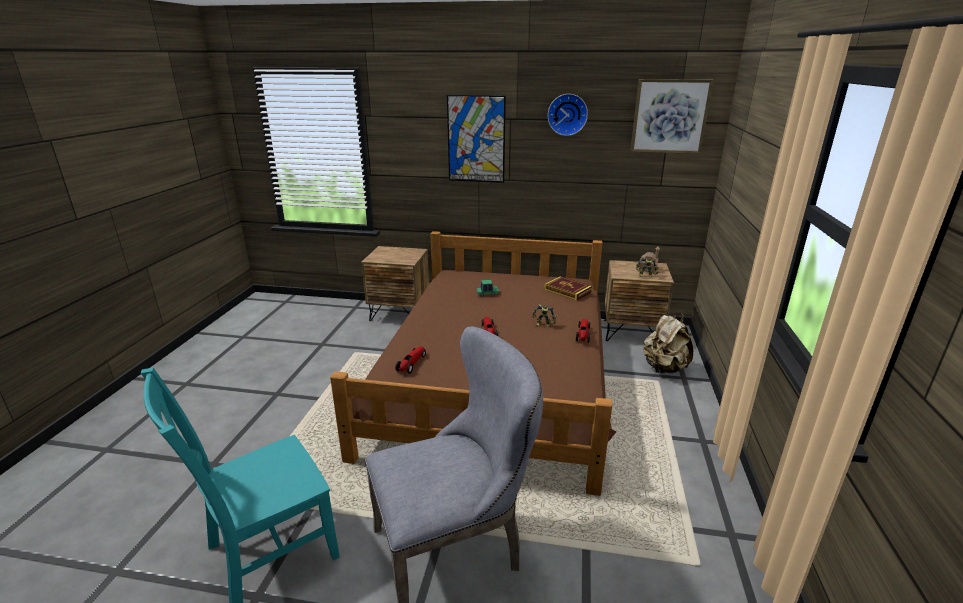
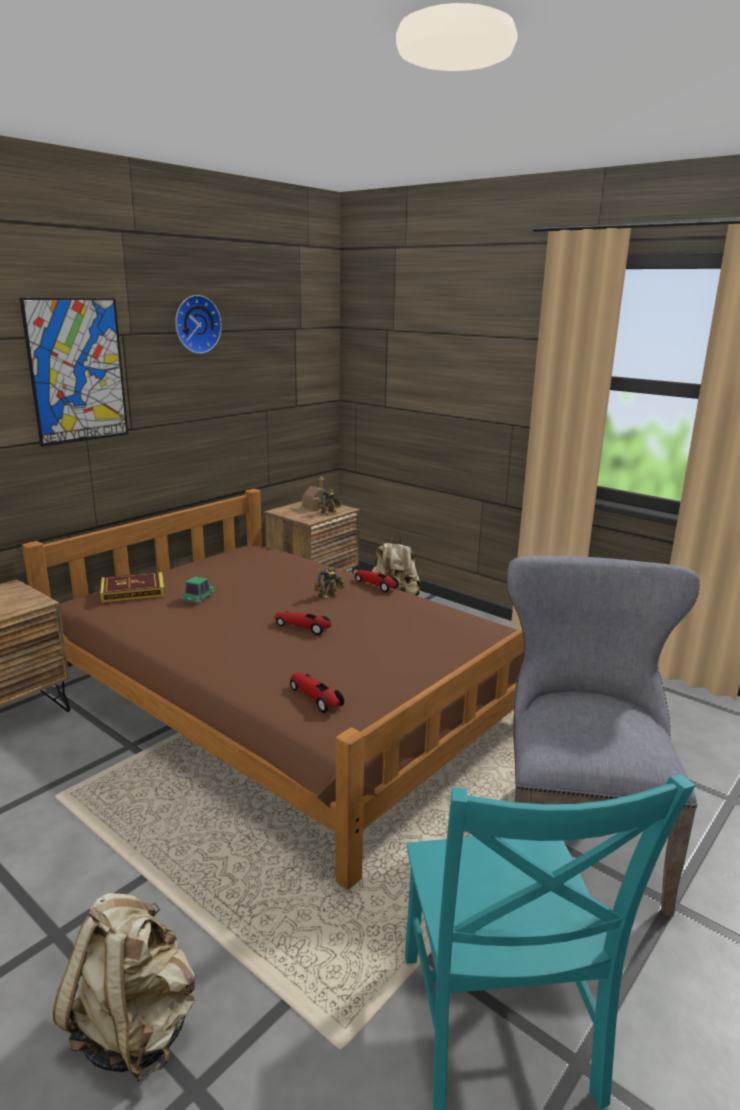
camera: 60 degrees left, 5 degrees down
book [544,276,592,301] -> book moved to [100,572,165,603]
picture [631,79,713,154] -> none
none -> beige backpack [53,893,195,1082]

